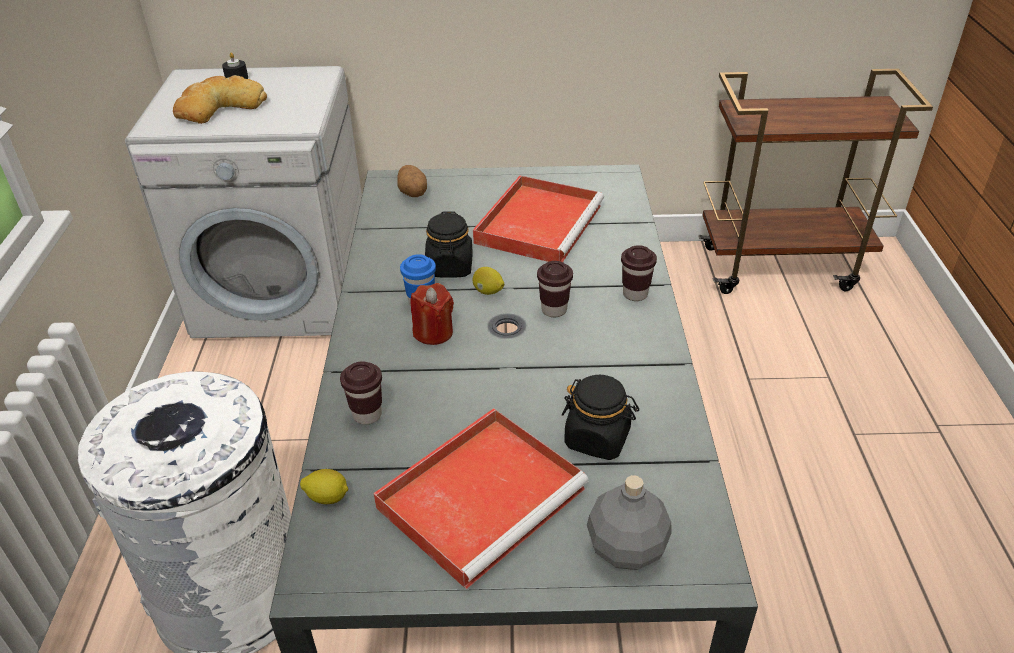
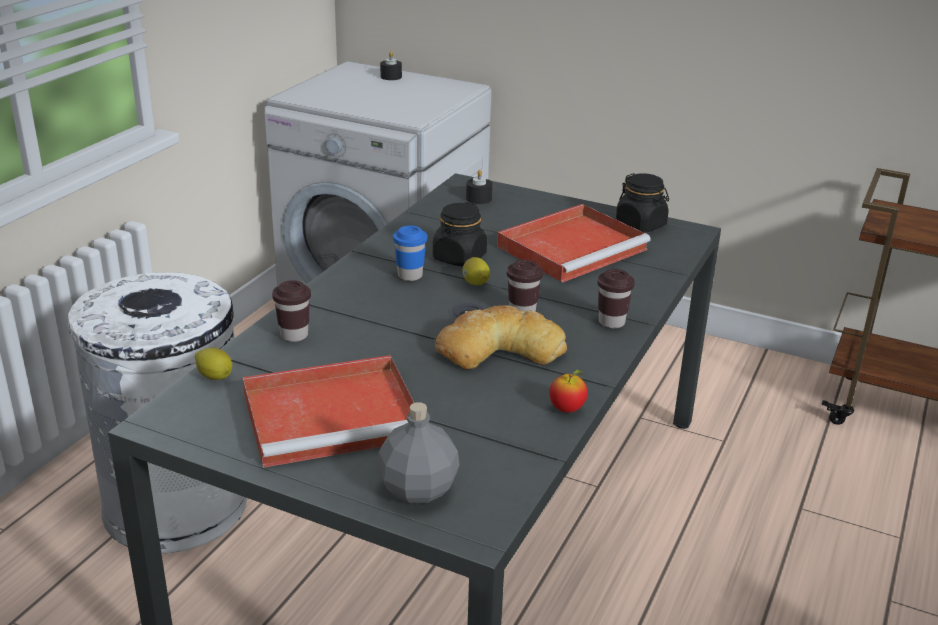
camera: 25 degrees right, 10 degrees down
bread [173,75,267,124] -> bread moved to [435,305,567,369]
potato [397,165,427,197] -> black candle [466,170,492,204]
red candle [411,283,454,345] -> none
black jar [562,375,639,460] -> black jar moved to [616,173,669,233]
none -> apple [549,370,588,413]

